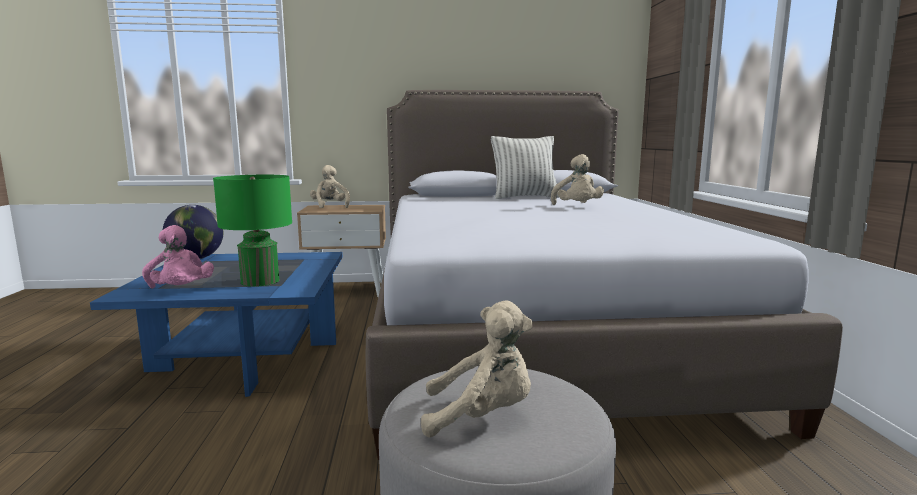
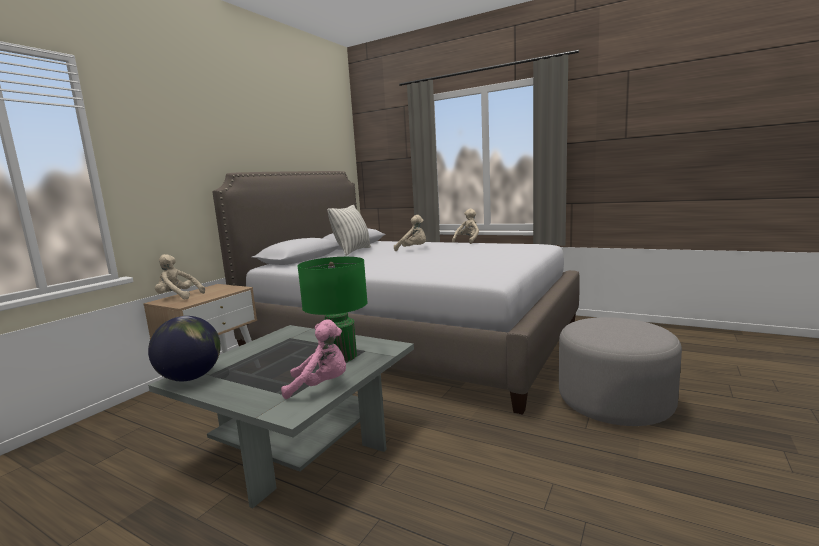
camera: 55 degrees left, 0 degrees up
blue coffee table [90,252,343,397] -> grey coffee table [148,325,414,508]
beige plush toy [421,301,533,438] -> beige plush toy moved to [452,208,479,244]

